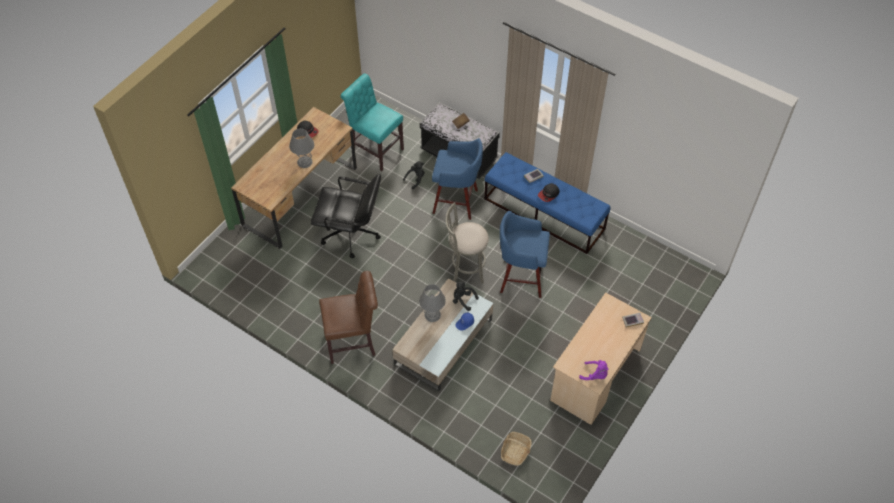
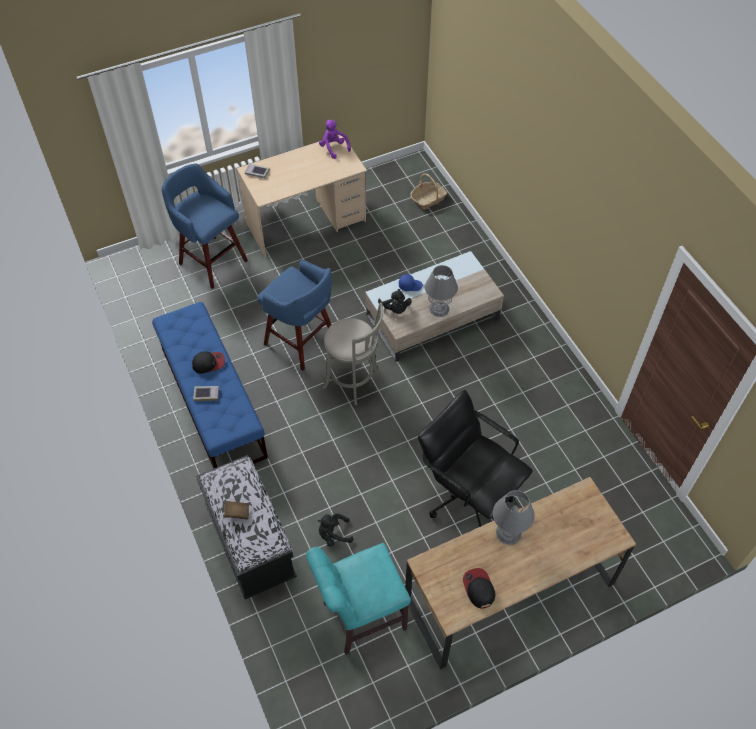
camera: 150 degrees left, 0 degrees up
brown chair [319,271,378,364] -> none
turquoise chair [340,74,404,171] -> turquoise chair turned 90 degrees clockwise [306,543,411,655]
blue stool [432,138,483,220] -> blue stool moved to [162,164,248,289]

